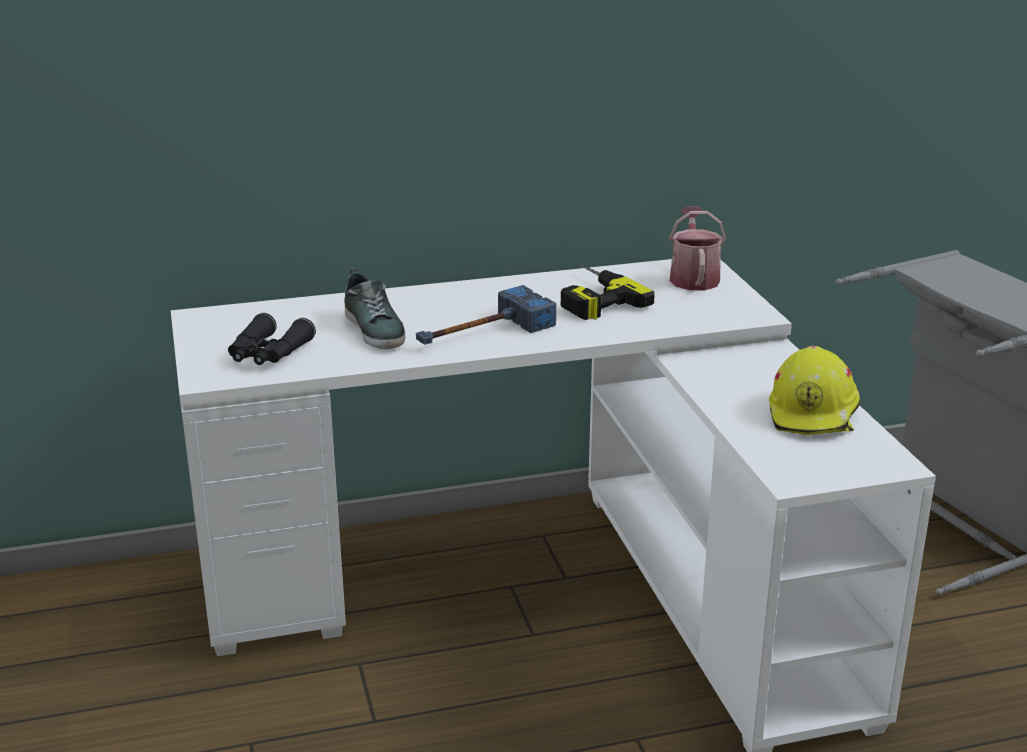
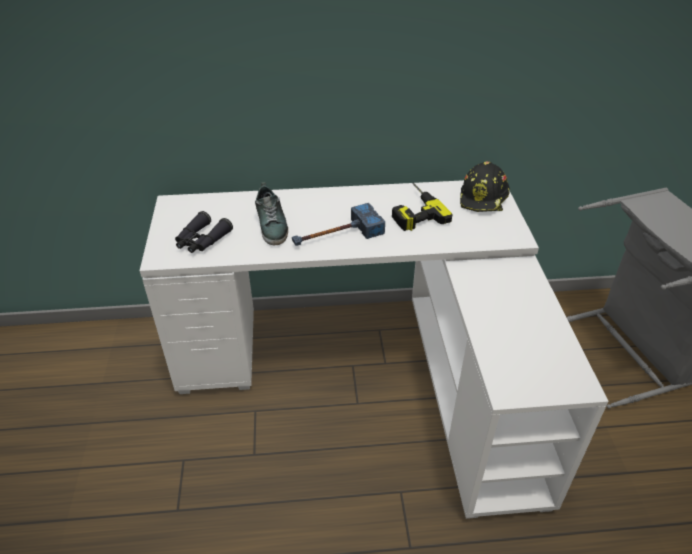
camera: 10 degrees right, 15 degrees up
watering can [669,206,726,290] -> black hard hat [460,162,510,212]
yellow hard hat [769,346,860,435] -> none

